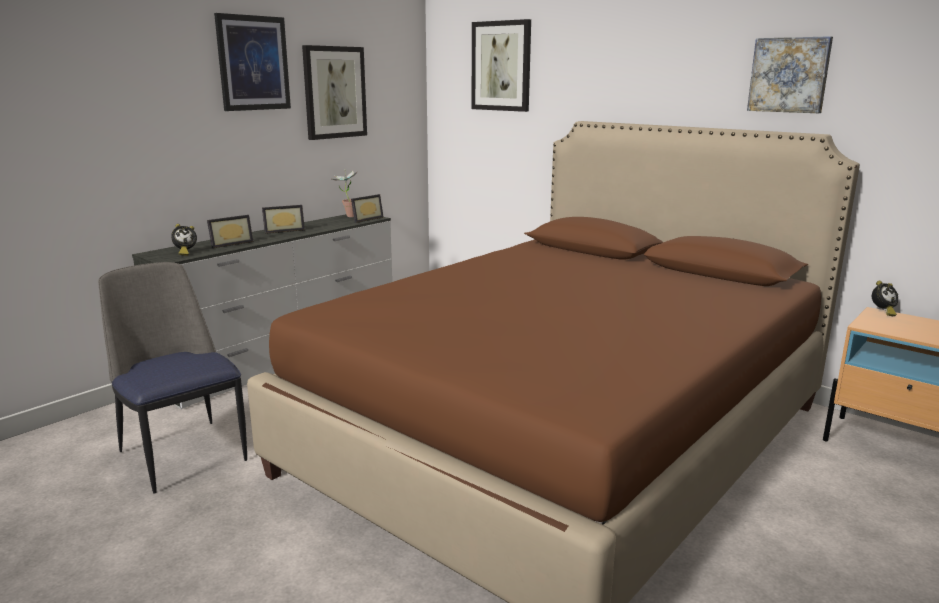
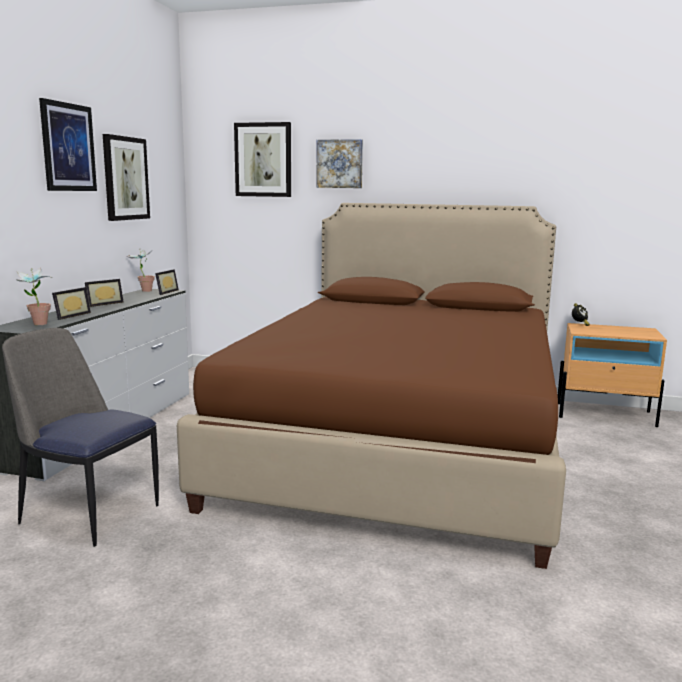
camera: 25 degrees left, 5 degrees down
alarm clock [171,224,197,256] -> potted plant [16,267,53,325]
picture [747,36,833,113] -> picture moved to [316,139,363,188]

